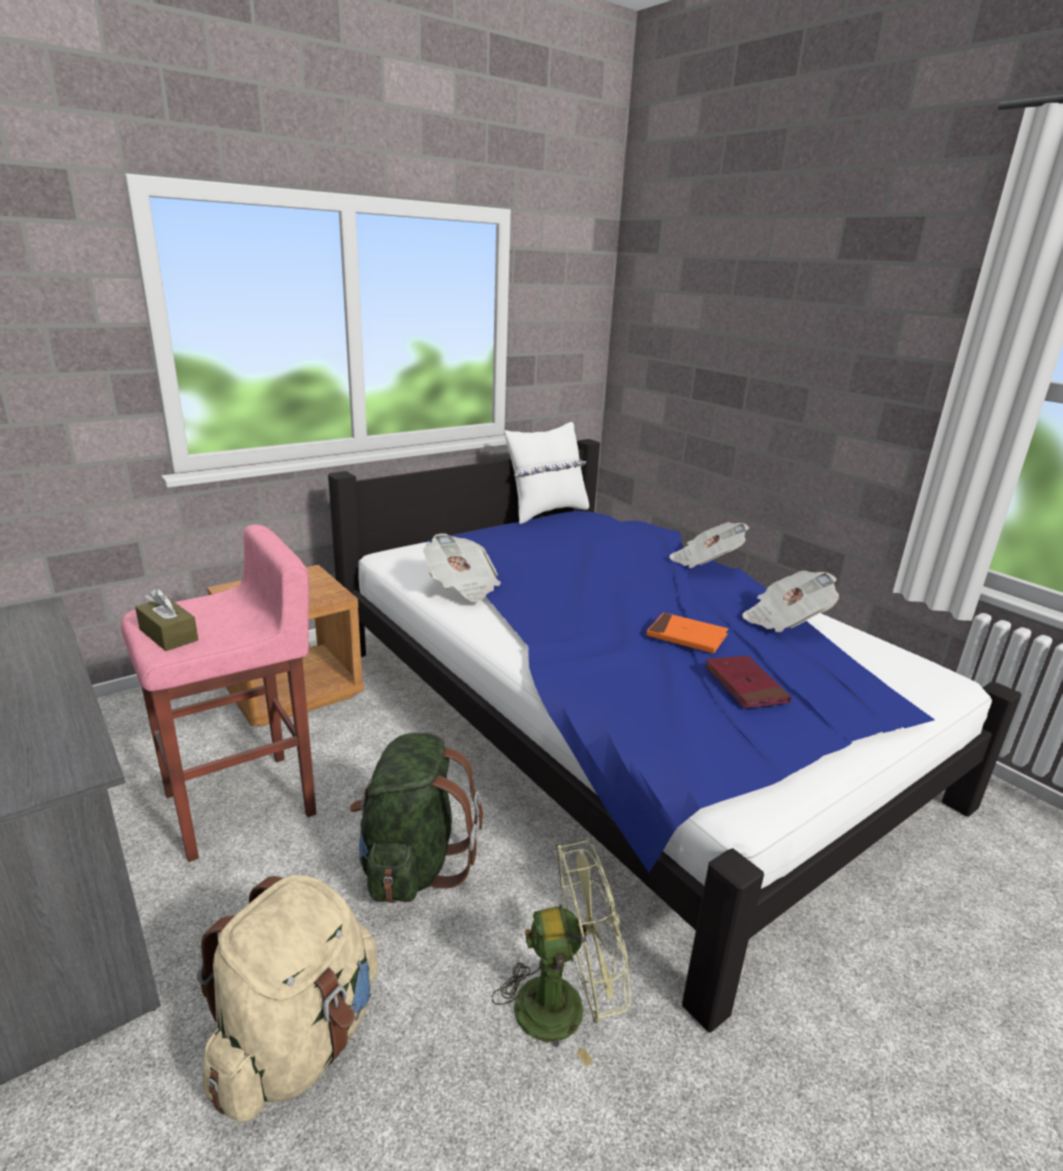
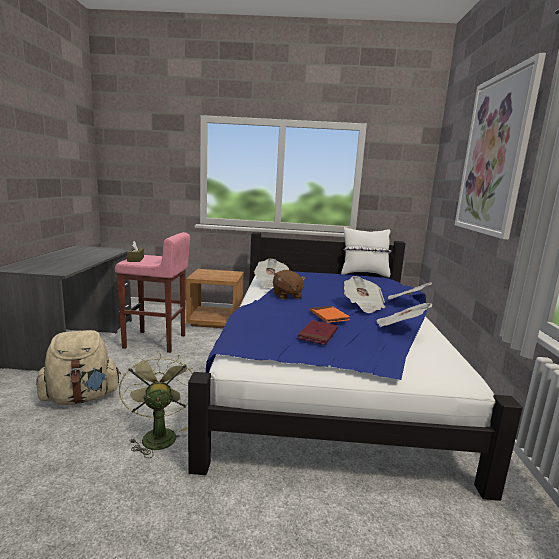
camera: 40 degrees right, 10 degrees down
green backpack [350,733,483,903] -> none
green fan [492,841,632,1067] -> green fan turned 135 degrees counterclockwise [119,351,194,458]
none -> brown plush toy [273,270,306,300]
none -> newspaper [344,276,386,313]
none -> picture [455,53,546,240]

